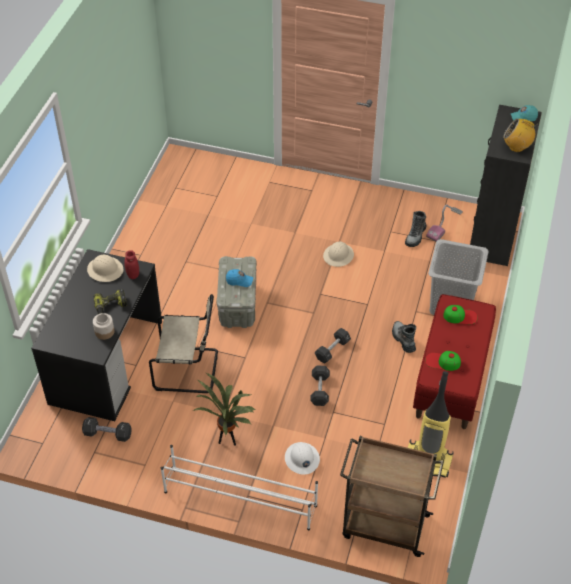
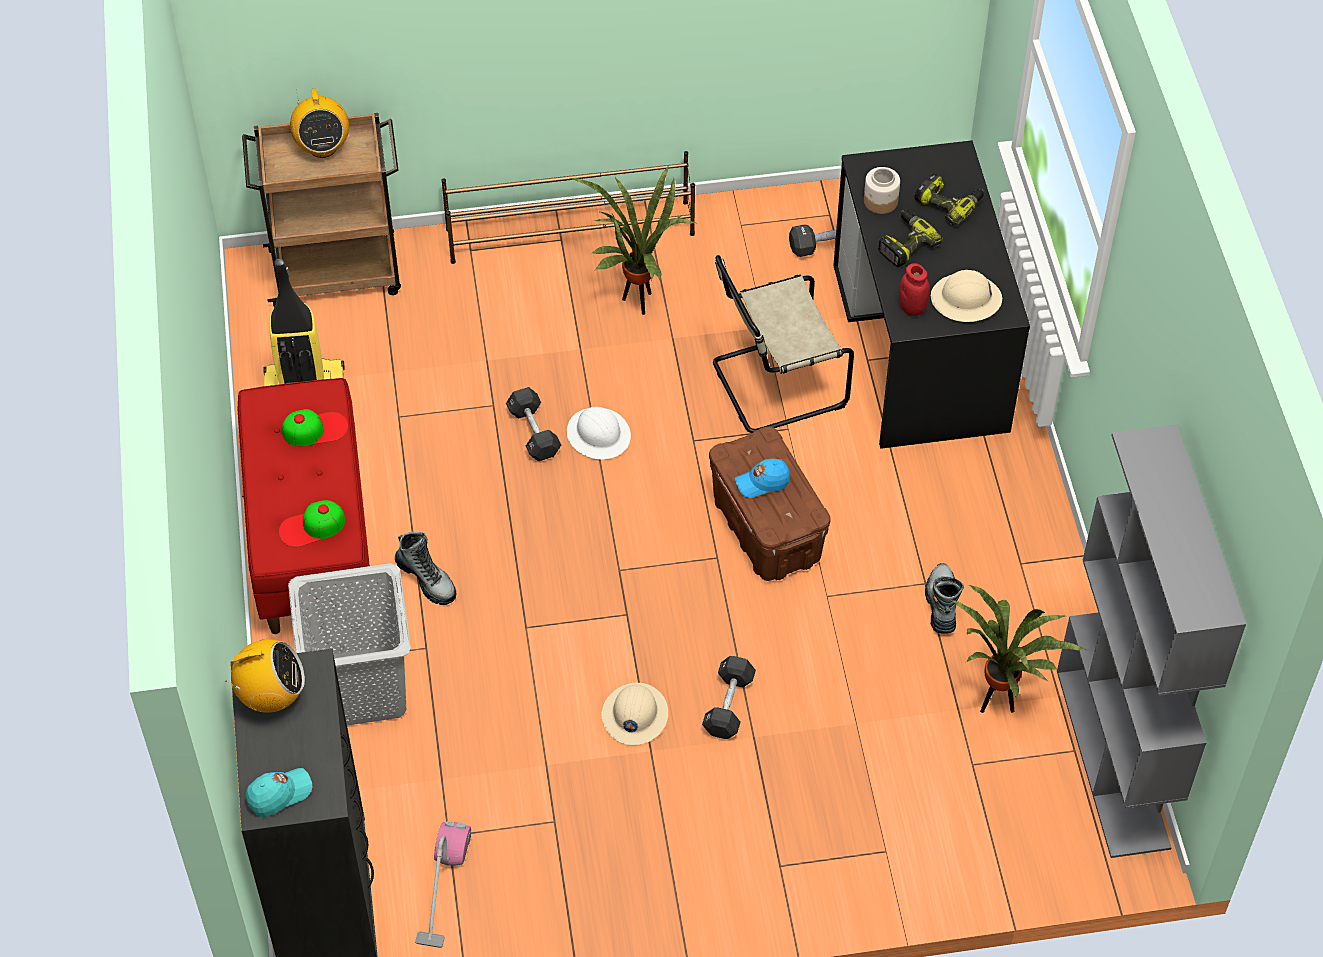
camera: 155 degrees right, 5 degrees up
white shoe rack [161,445,318,530] -> brown shoe rack [441,151,695,264]
grey storage box [216,256,257,328] -> brown storage box [709,427,831,581]
white hard hat [285,442,320,475] -> white hard hat moved to [567,407,631,460]
black dumbbell [314,328,351,364] -> black dumbbell moved to [702,656,756,739]
boot [405,211,427,247] -> boot moved to [925,563,964,634]
none -> radio [290,88,349,158]
none -> power drill [915,173,984,226]
none -> potted plant [950,585,1088,713]
none -> grey bookcase [1057,424,1246,858]

